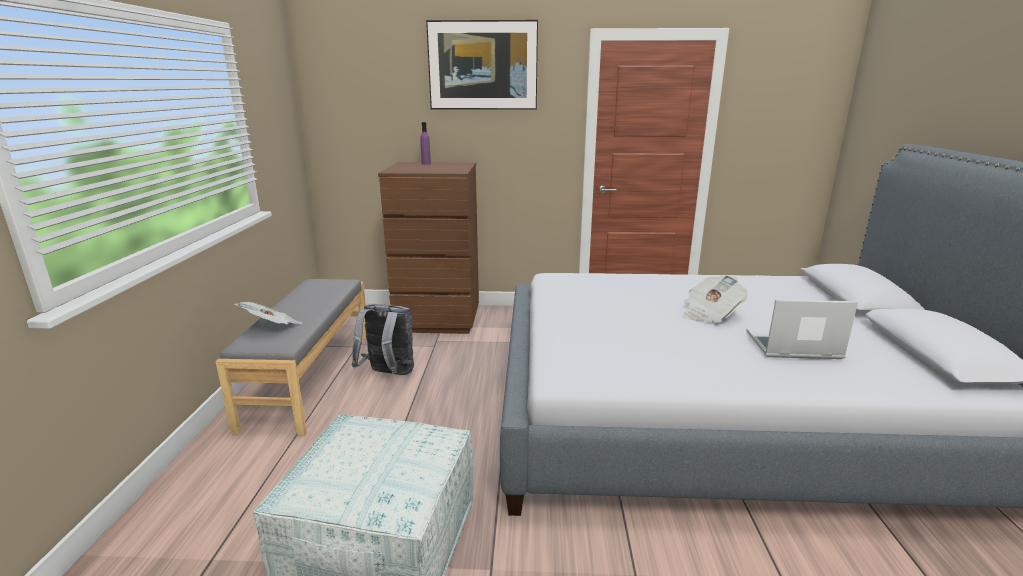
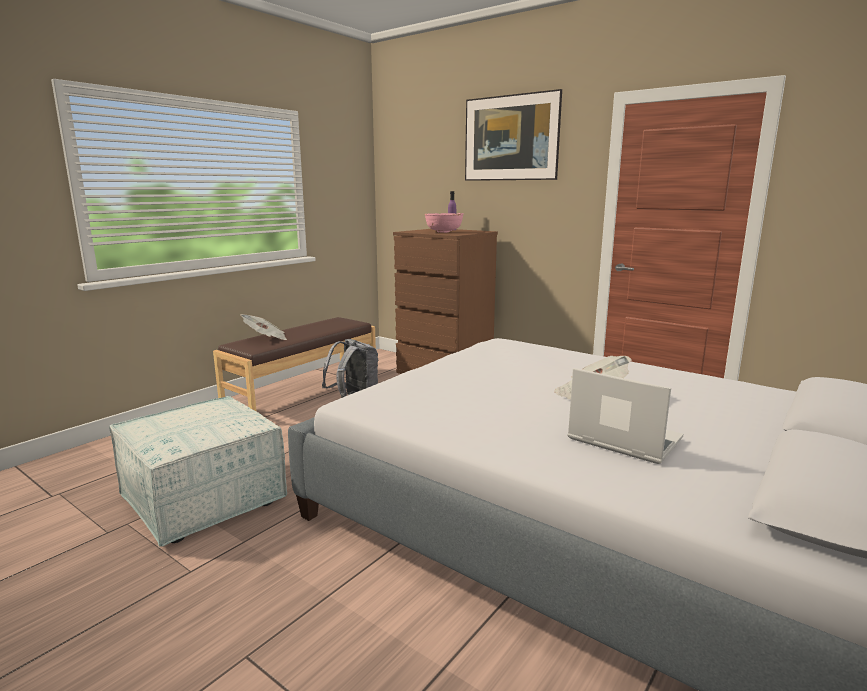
camera: 35 degrees right, 5 degrees down
grey bench [215,279,367,436] -> brown bench [213,317,376,412]
none -> pink bowl [424,213,464,233]

